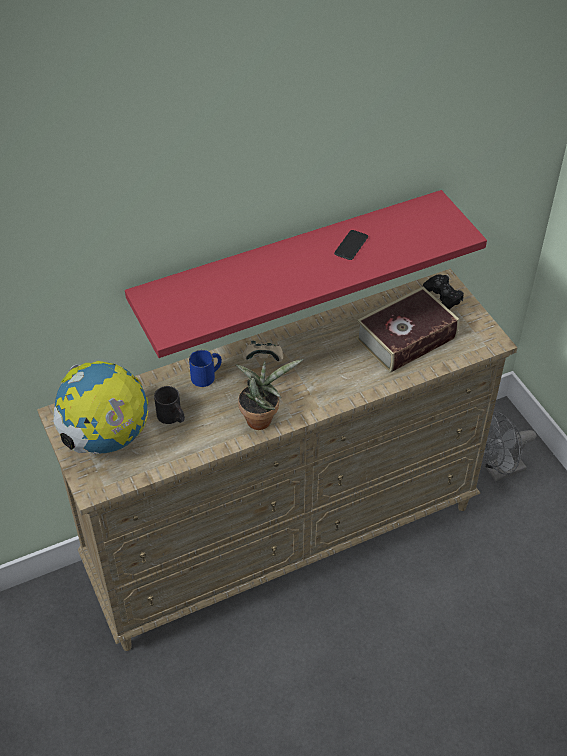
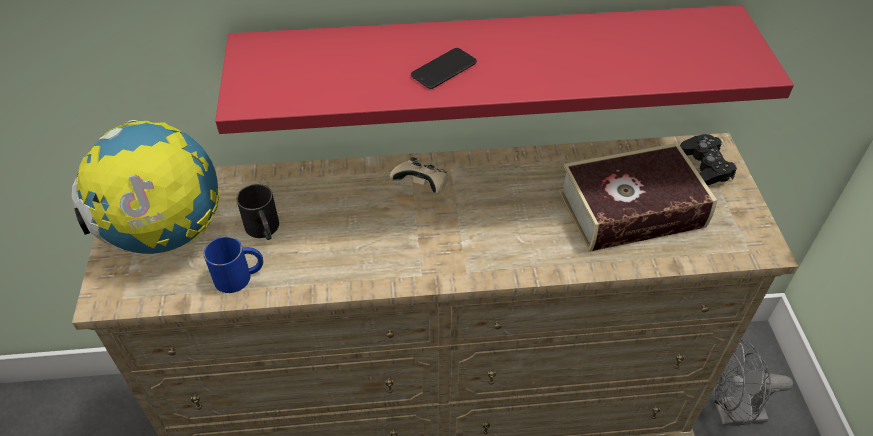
camera: 20 degrees right, 0 degrees up
blue mug [189,350,222,387] -> blue mug moved to [204,236,263,293]
potted plant [235,359,304,430] -> none
phone [334,230,368,260] -> phone moved to [411,48,477,89]

